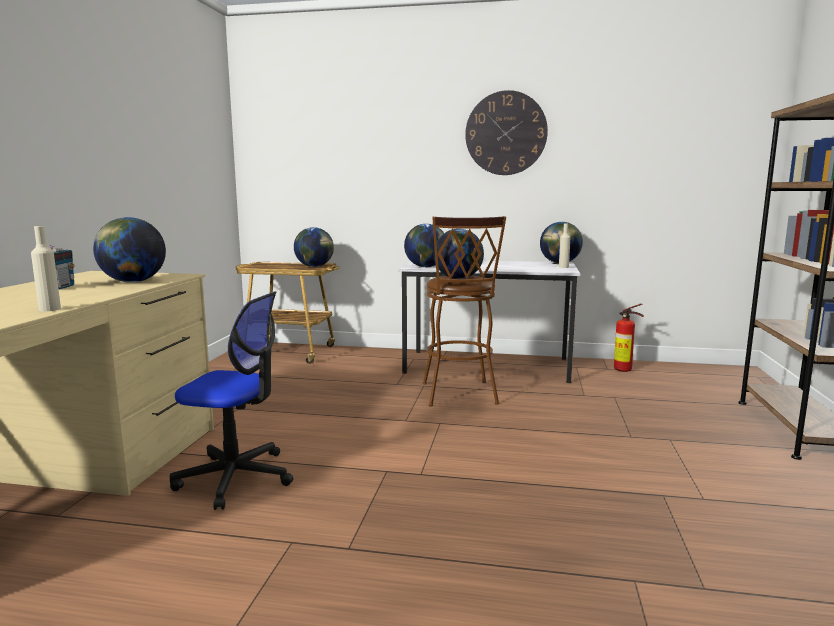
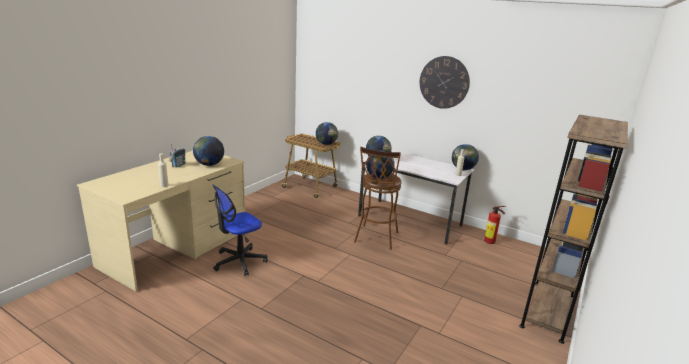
camera: 20 degrees right, 10 degrees up
office chair [170,292,293,510] -> office chair turned 105 degrees clockwise [212,184,268,276]

